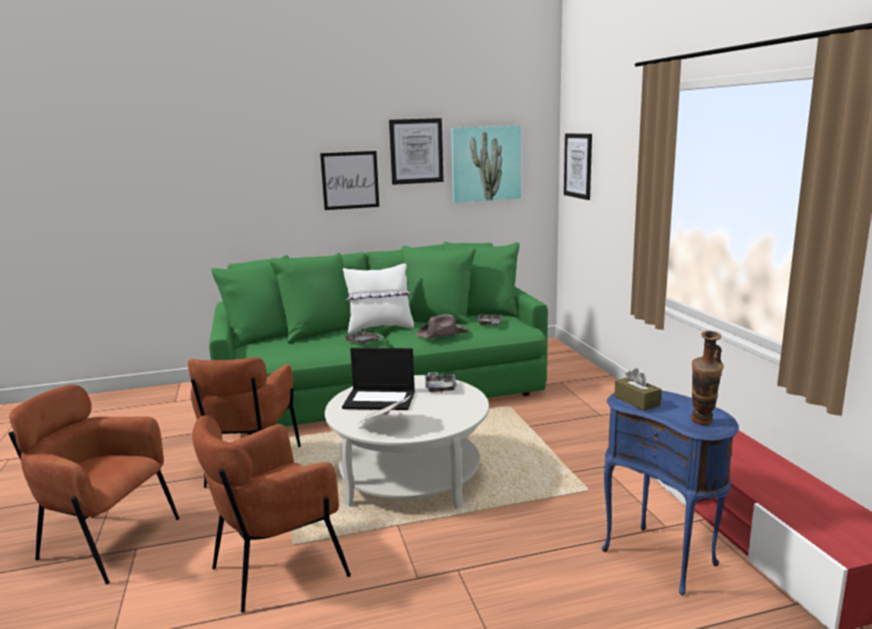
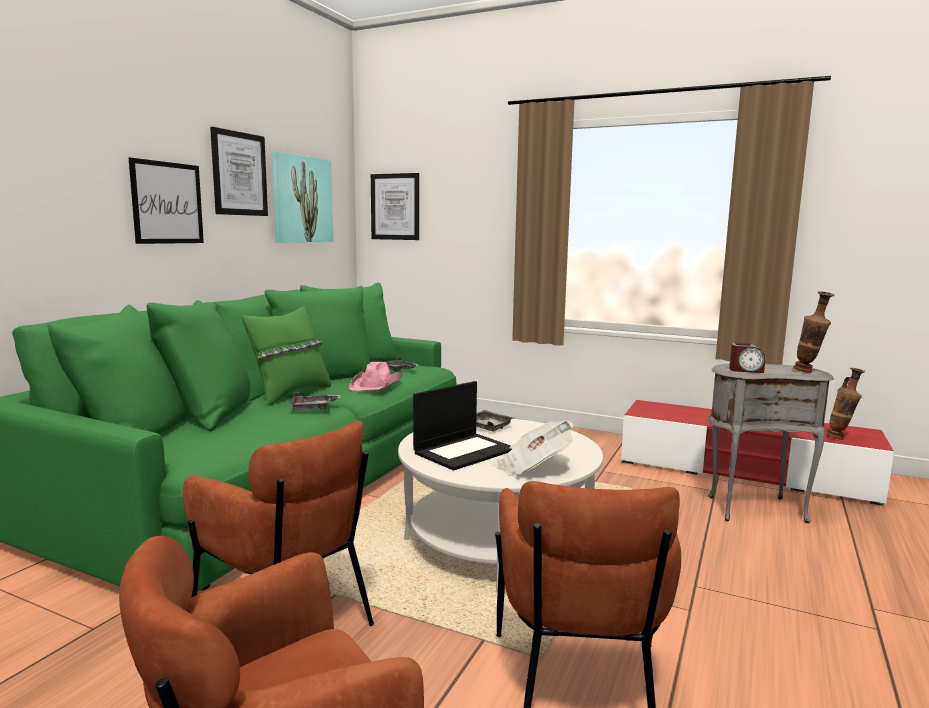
camera: 50 degrees left, 5 degrees down
white pillow [343,264,414,334] -> green pillow [242,307,331,406]
brown hat [415,314,469,338] -> pink hat [349,362,403,391]
blue side table [602,390,739,595] -> grey side table [708,364,834,523]
brown tissue box [614,368,662,411] -> alarm clock [729,342,765,373]
none -> vase [826,368,865,440]

